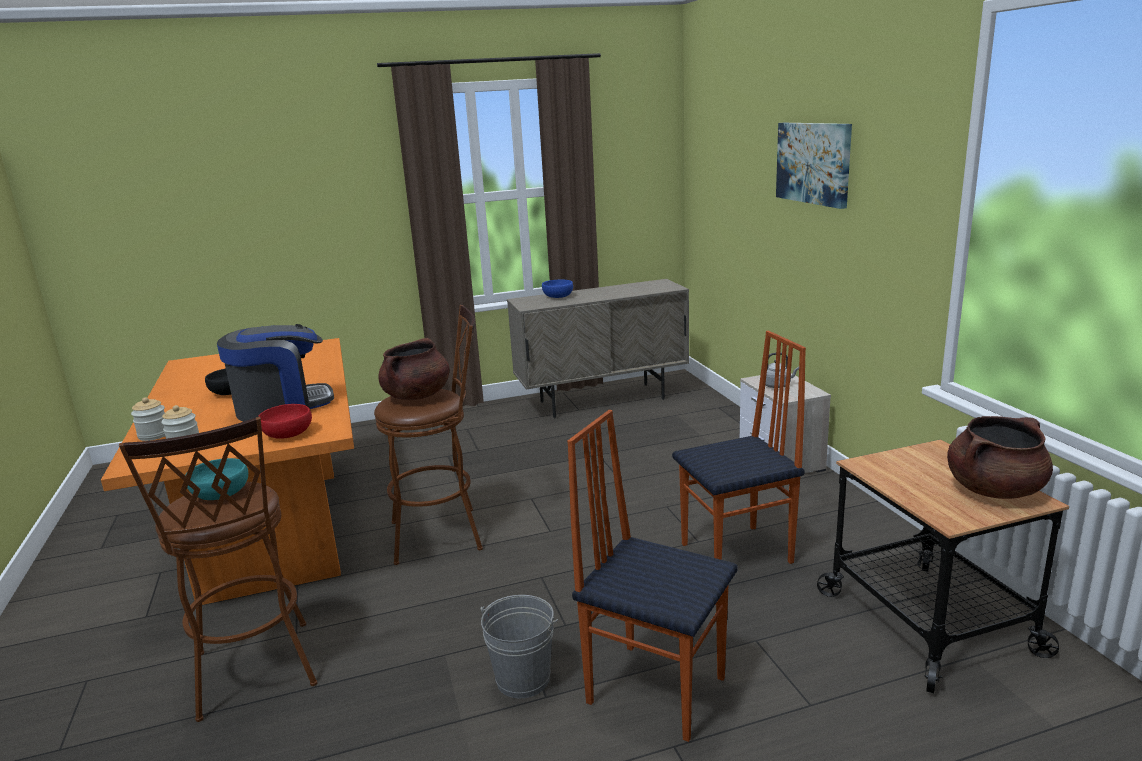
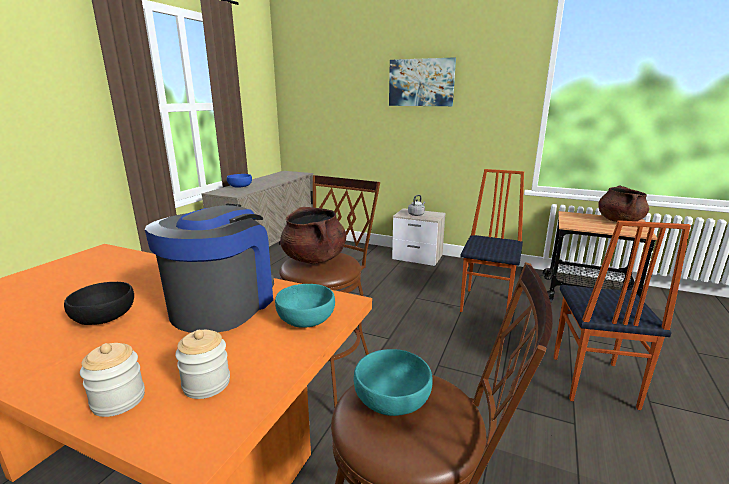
camera: 50 degrees left, 0 degrees up
red bowl [258,404,312,439] -> turquoise bowl [275,284,335,328]
grey bucket [481,595,558,698] -> none
chair [567,410,738,742] -> chair turned 60 degrees counterclockwise [553,220,691,410]

